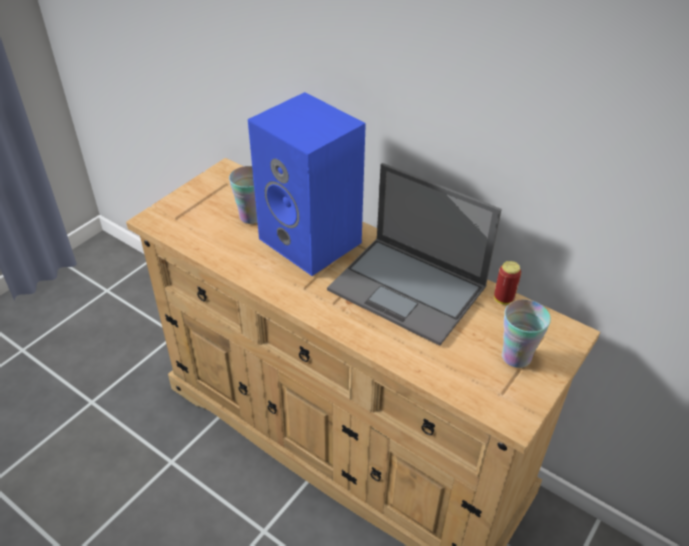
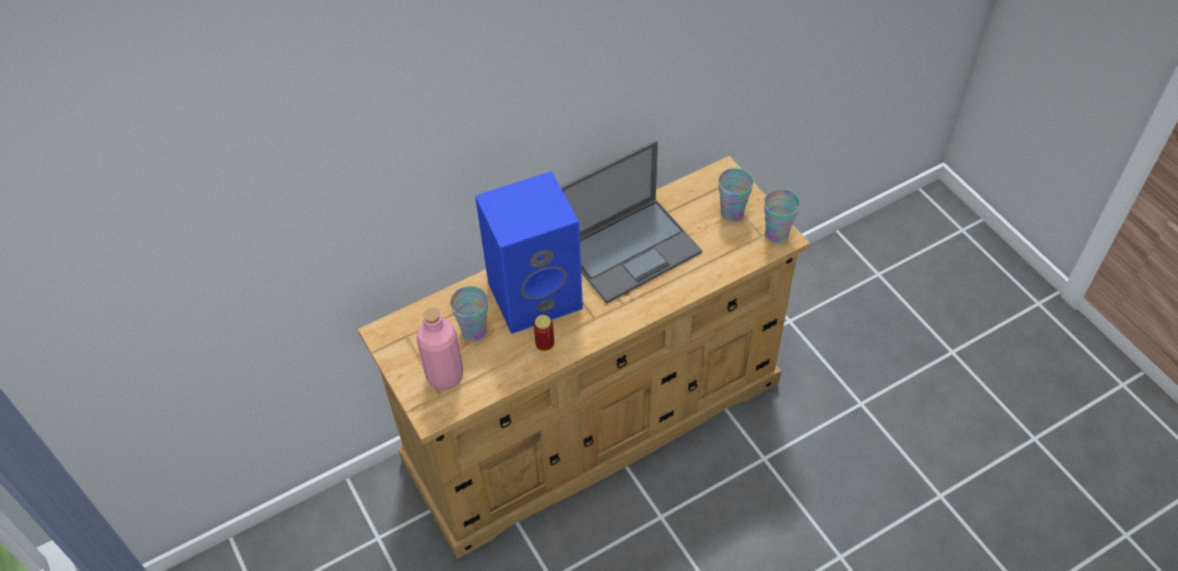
camera: 65 degrees left, 10 degrees up
can [494,261,521,305] -> can moved to [533,315,554,352]
none -> pink bottle [417,308,463,390]
none -> cup [764,189,800,243]

